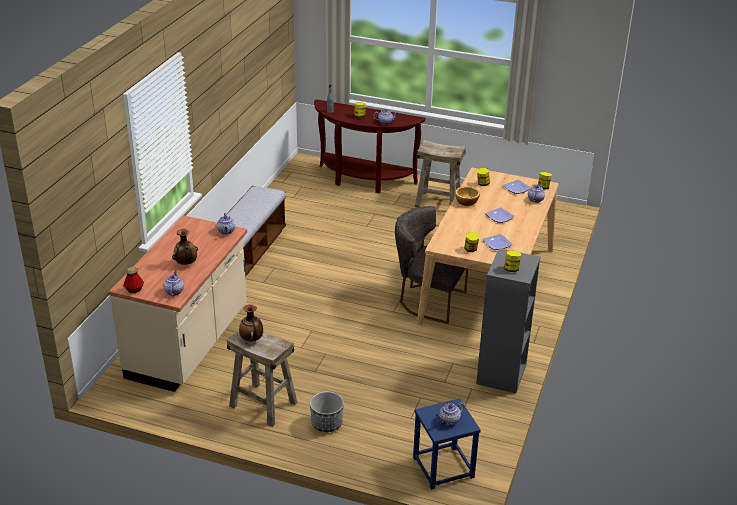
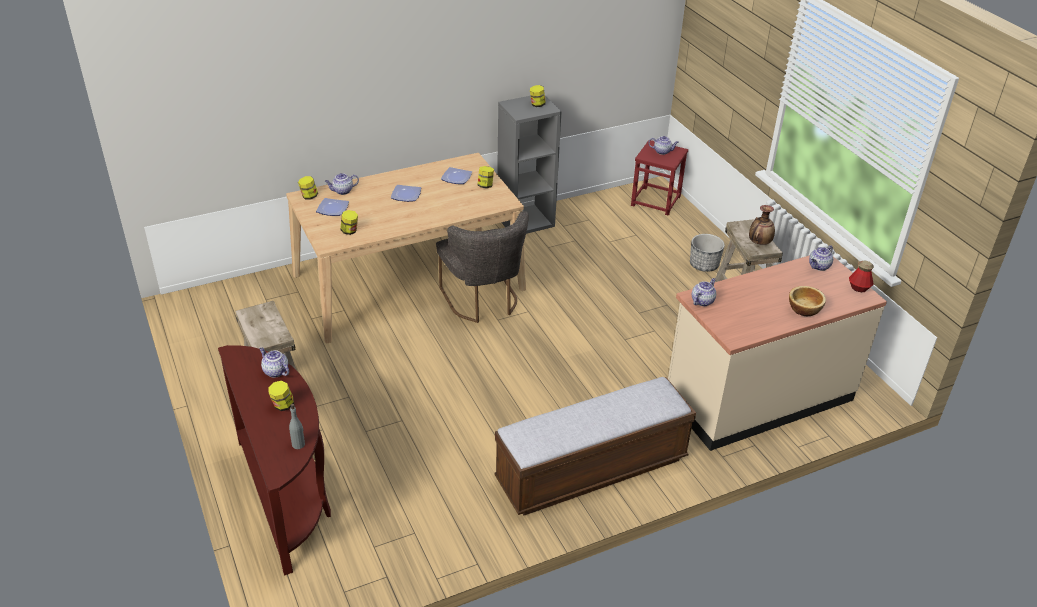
camera: 135 degrees left, 5 degrees up
vase [172,229,198,265] -> none
blue stool [413,398,481,490] -> red stool [631,140,688,216]
bowl [455,186,480,206] -> bowl moved to [789,286,826,316]

